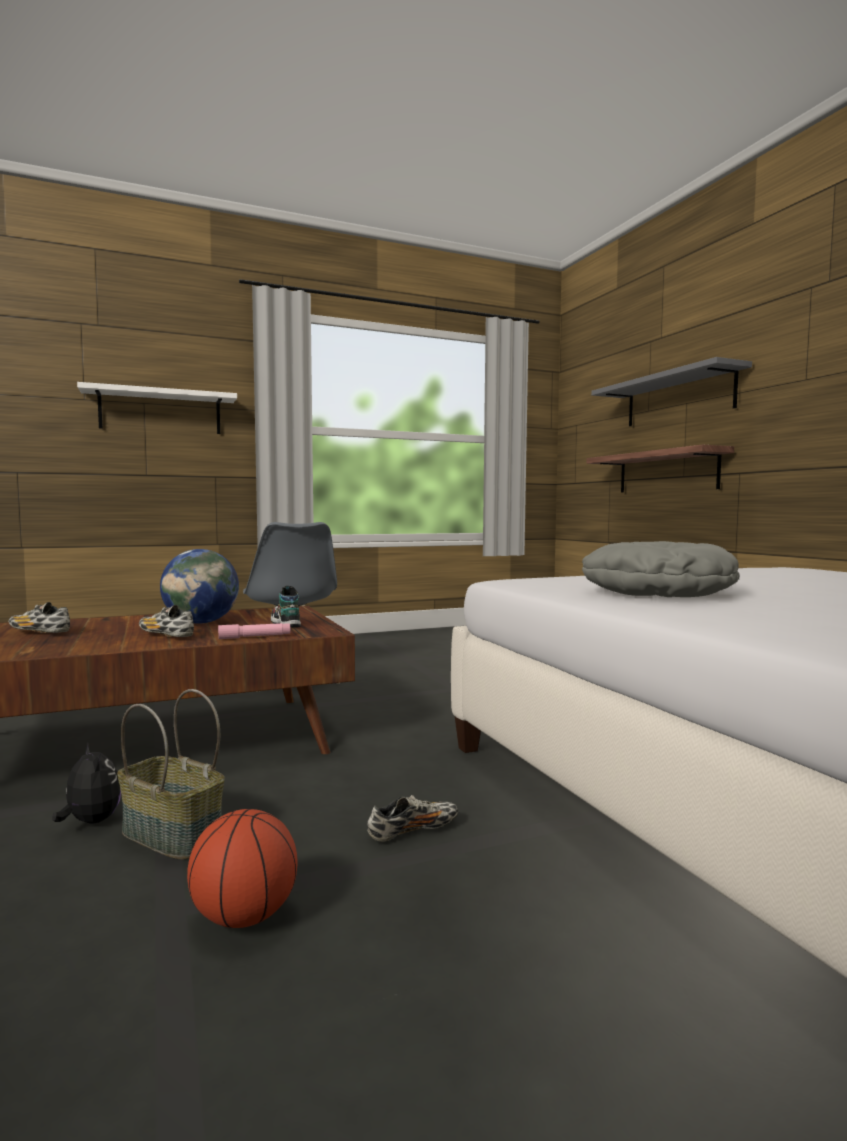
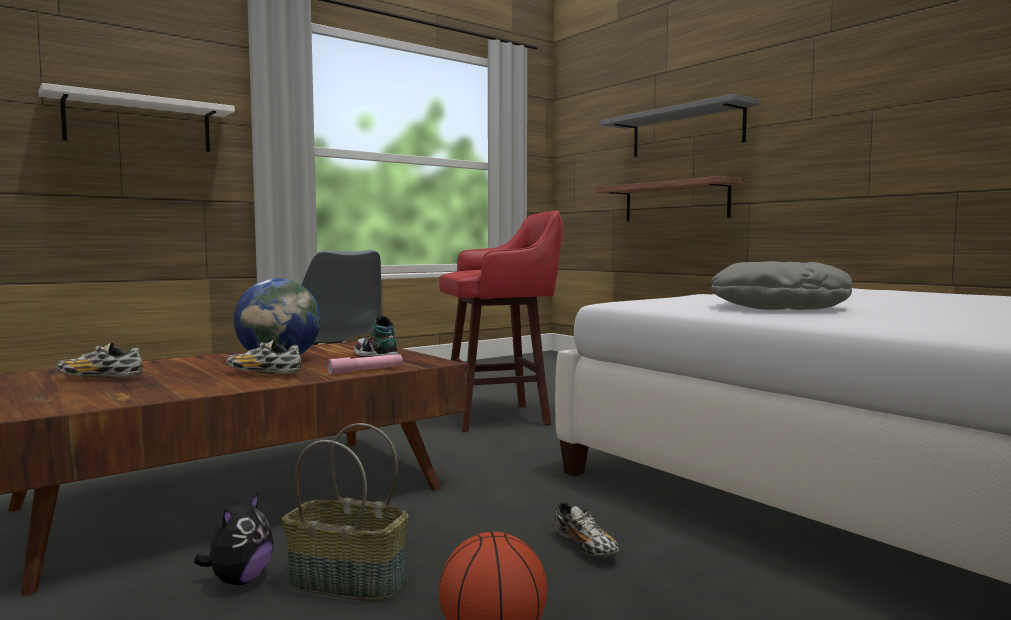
camera: 15 degrees left, 0 degrees up
plush toy [52,742,121,823] -> plush toy turned 75 degrees clockwise [194,493,274,585]
shoe [367,795,459,842] -> shoe turned 105 degrees clockwise [555,500,619,558]
none -> red stool [439,211,563,432]

